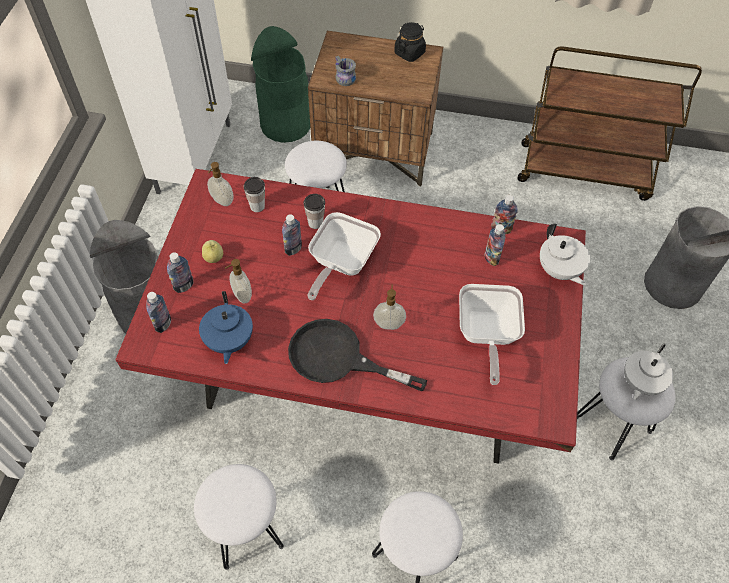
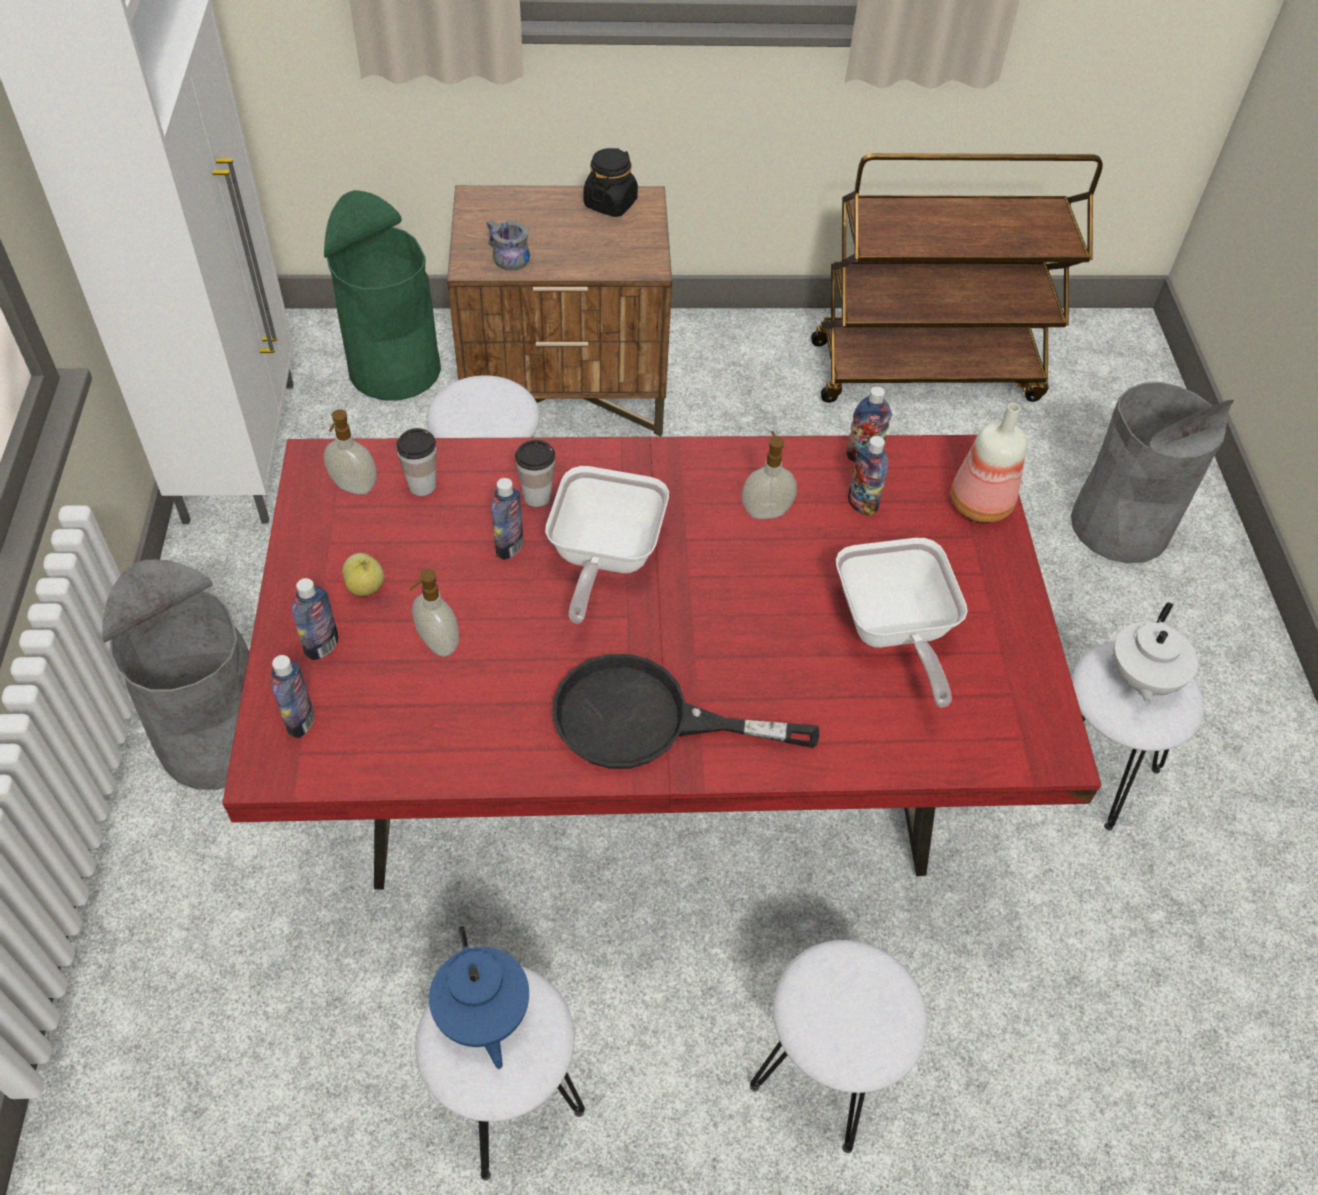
camera: 15 degrees left, 5 degrees down
blue teapot [199,291,253,364] -> blue teapot moved to [429,926,529,1070]
soap dispenser [373,285,406,330] -> soap dispenser moved to [742,431,797,519]
white teapot [540,224,590,286] -> bottle [951,403,1027,523]

